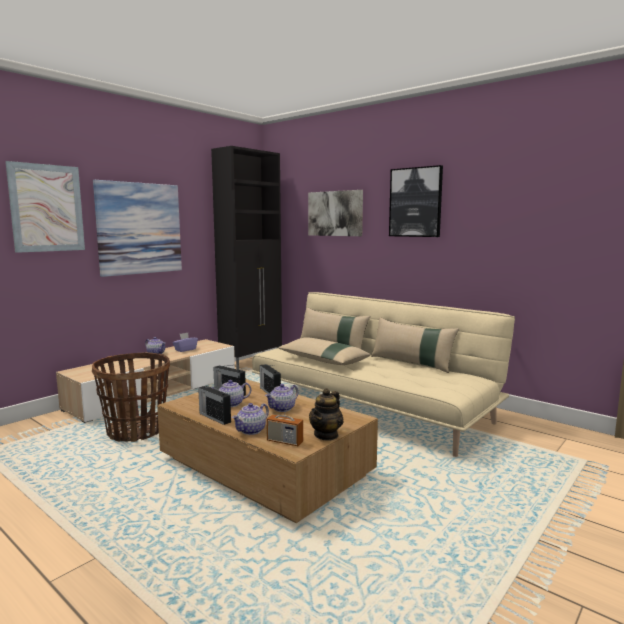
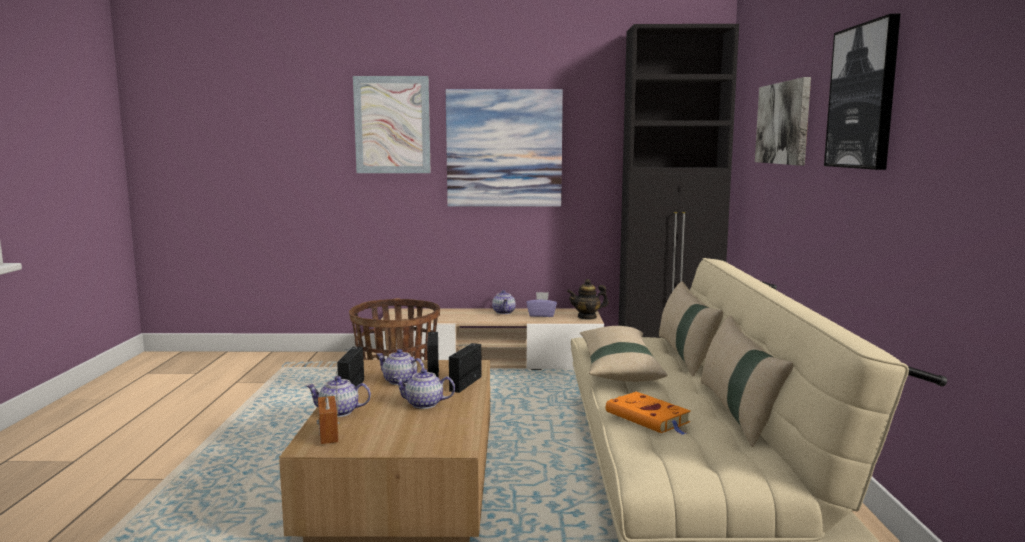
camera: 50 degrees right, 0 degrees up
teapot [309,388,344,441] -> teapot moved to [567,279,608,320]
none -> orange book [606,391,691,435]

